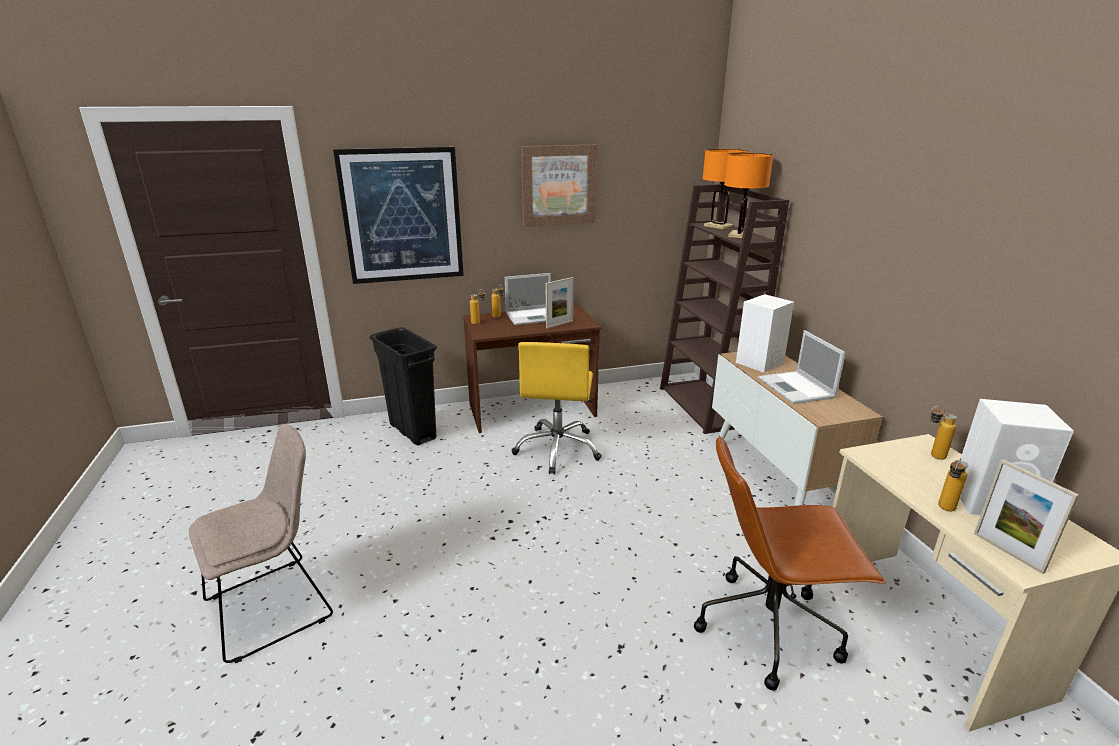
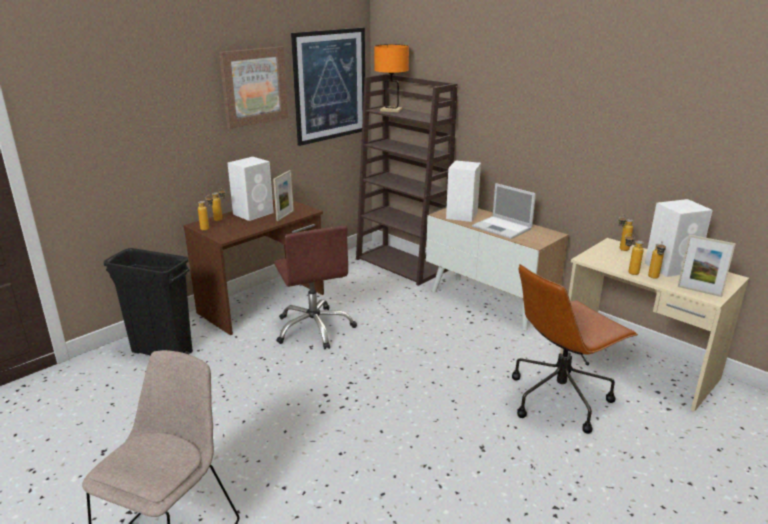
camera: 30 degrees left, 0 degrees up
picture [333,147,464,284] -> picture moved to [291,28,365,146]
laptop [505,273,551,326] -> white speaker [228,157,274,221]
yellow office chair [512,342,602,474] -> brown office chair [274,226,357,350]
orange table lamp [724,153,773,238] -> none
none -> bottle [625,233,644,275]

